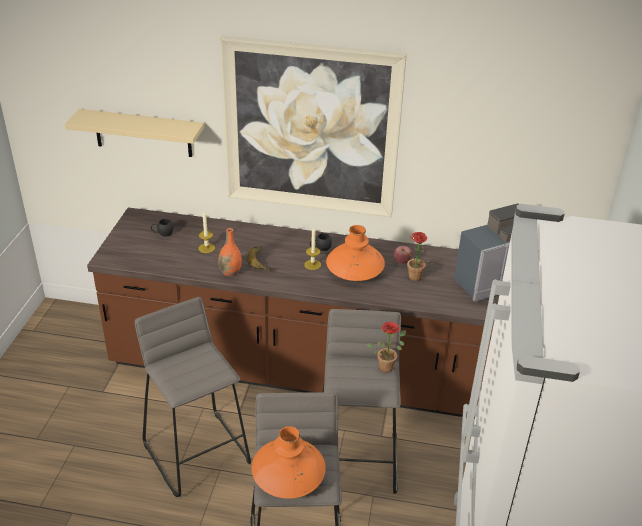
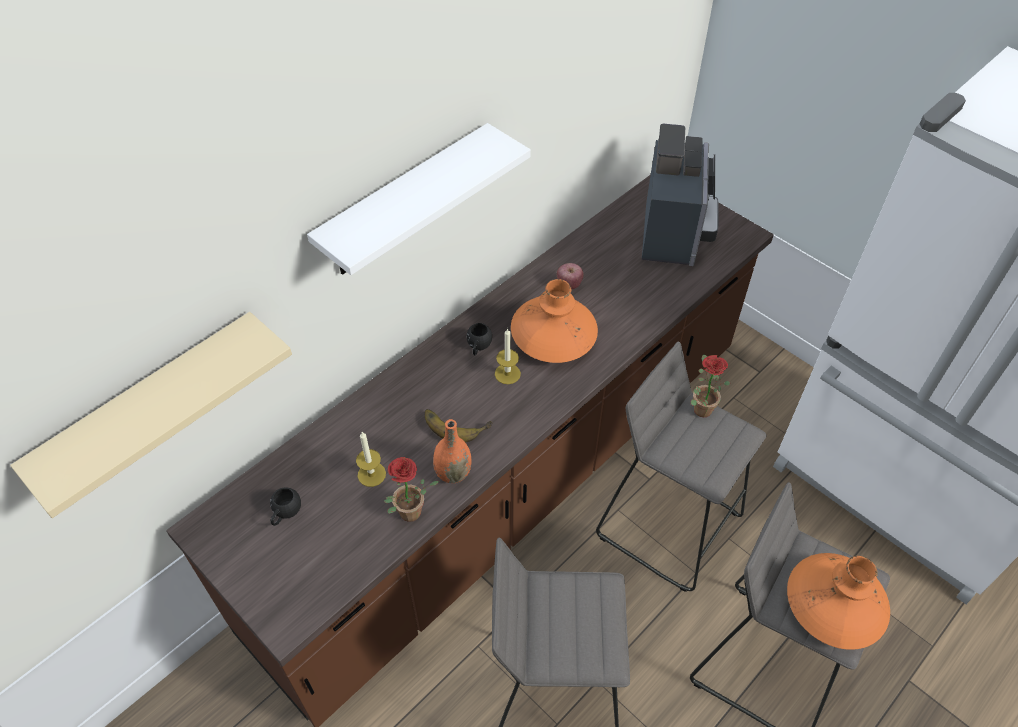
camera: 55 degrees left, 15 degrees up
picture [220,36,407,217] -> white shelf [307,123,531,275]
potted plant [398,232,433,281] -> potted plant moved to [384,457,440,522]

